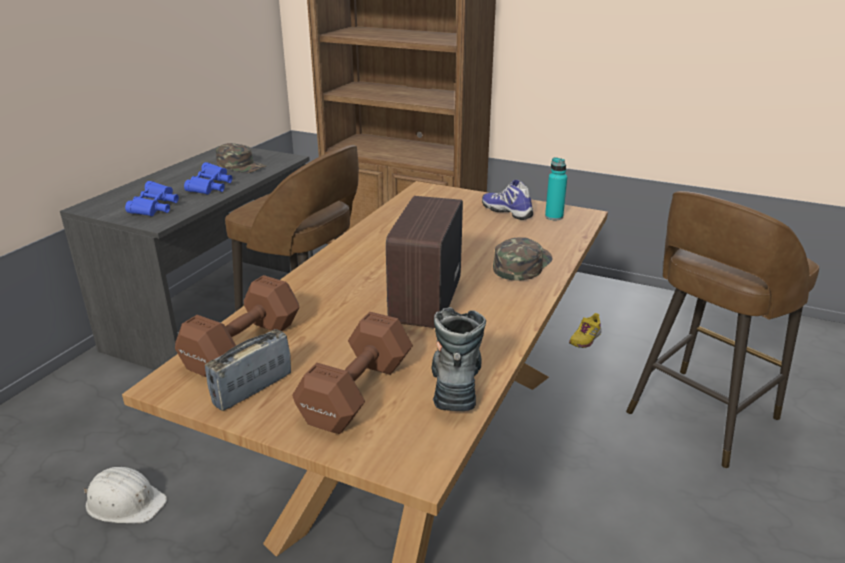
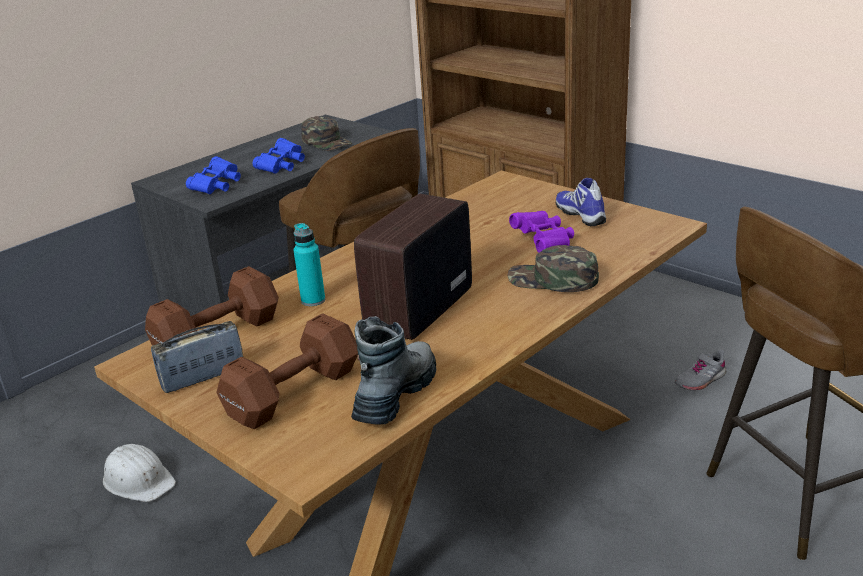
camera: 20 degrees right, 0 degrees up
green cap [493,237,552,281] -> green cap turned 120 degrees counterclockwise [508,245,599,292]
turquoise bottle [545,157,567,220] -> turquoise bottle moved to [293,223,325,306]
yellow shoe [569,313,601,348] -> grey shoe [675,349,726,391]
none -> purple binoculars [509,211,574,253]

